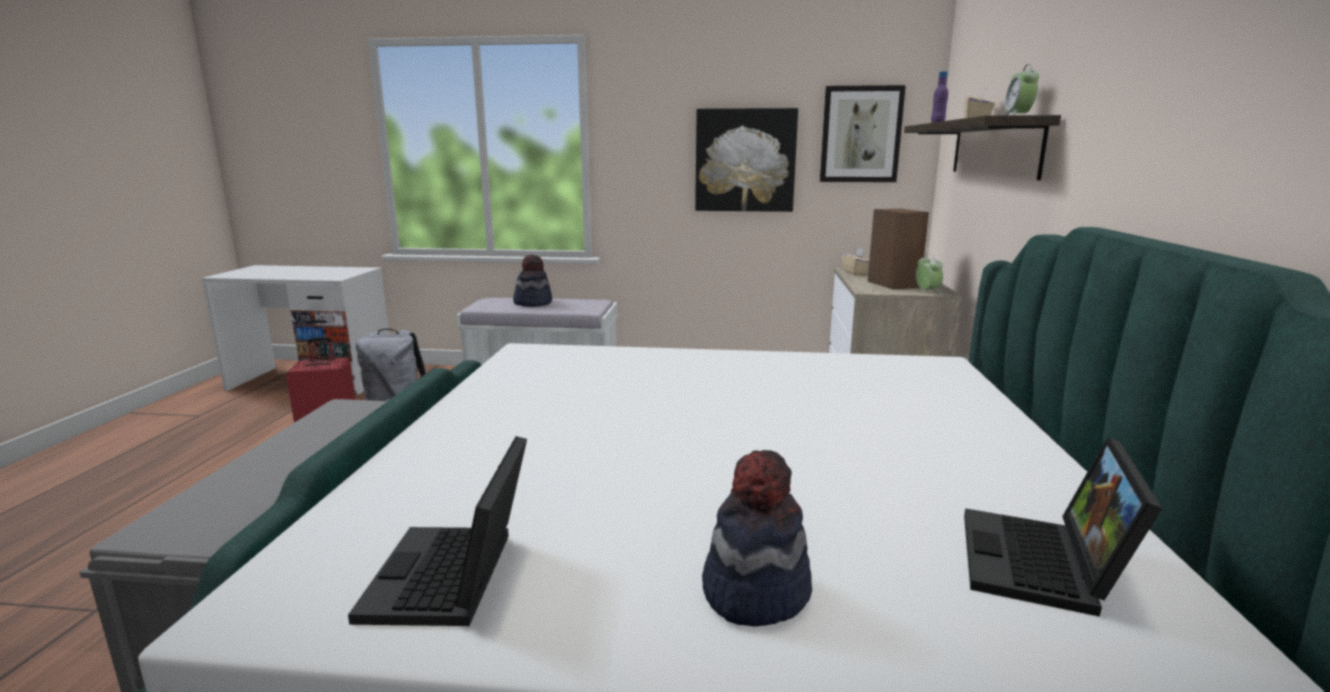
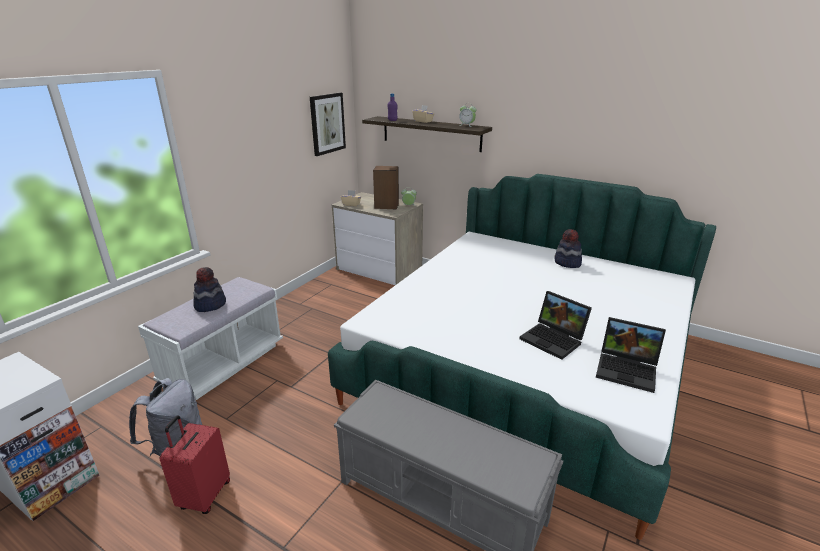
camera: 65 degrees left, 10 degrees up
picture [695,108,798,212] -> none
hat [702,450,812,626] -> hat moved to [554,229,582,268]
laptop [964,437,1163,617] -> laptop moved to [520,291,592,360]

